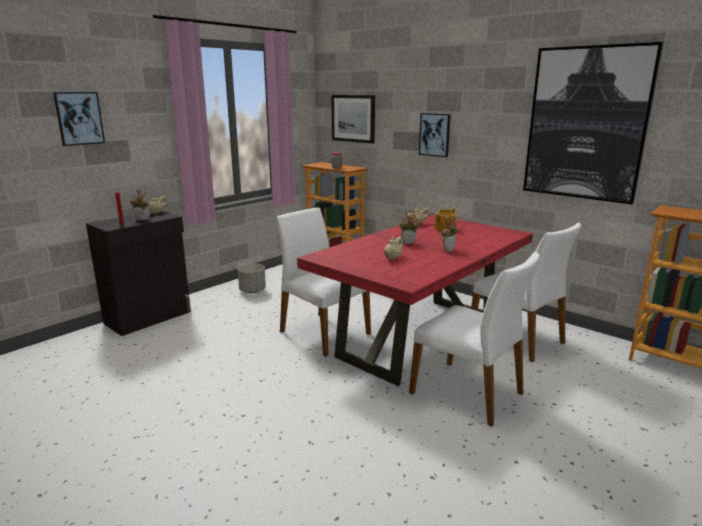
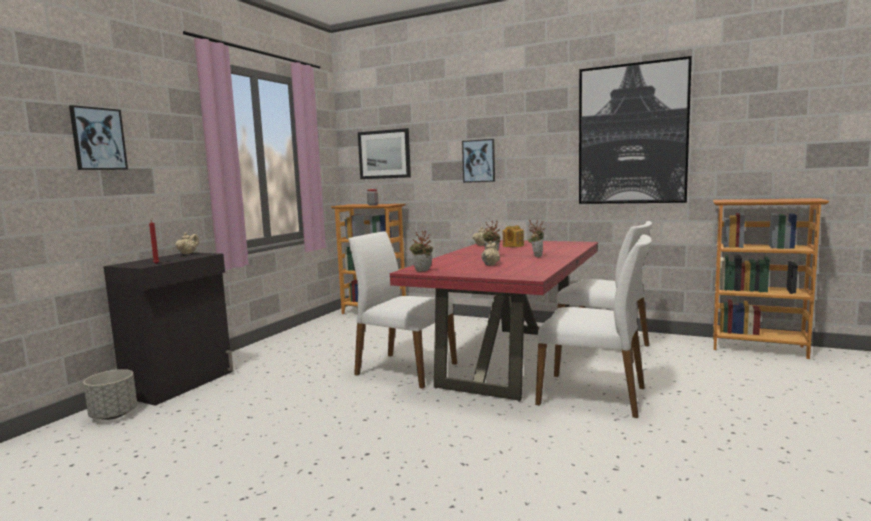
camera: 15 degrees left, 10 degrees down
potted plant [129,189,150,220] -> potted plant moved to [409,230,433,272]
grey planter [238,263,266,293] -> grey planter moved to [83,369,137,420]

